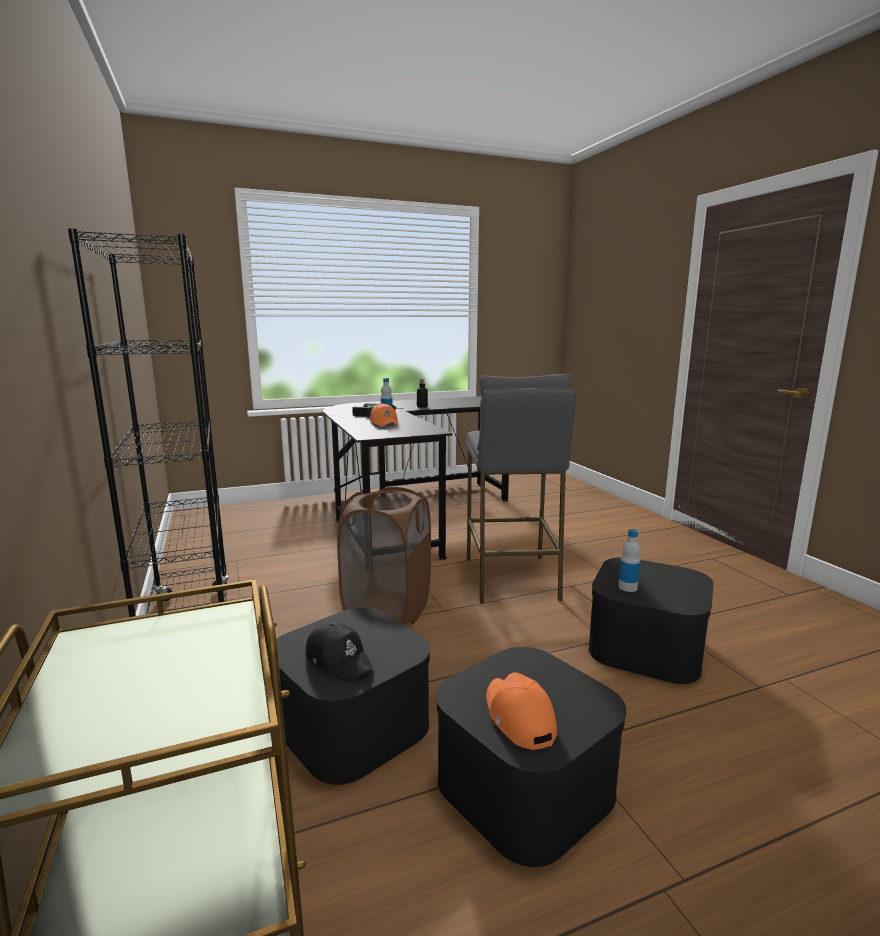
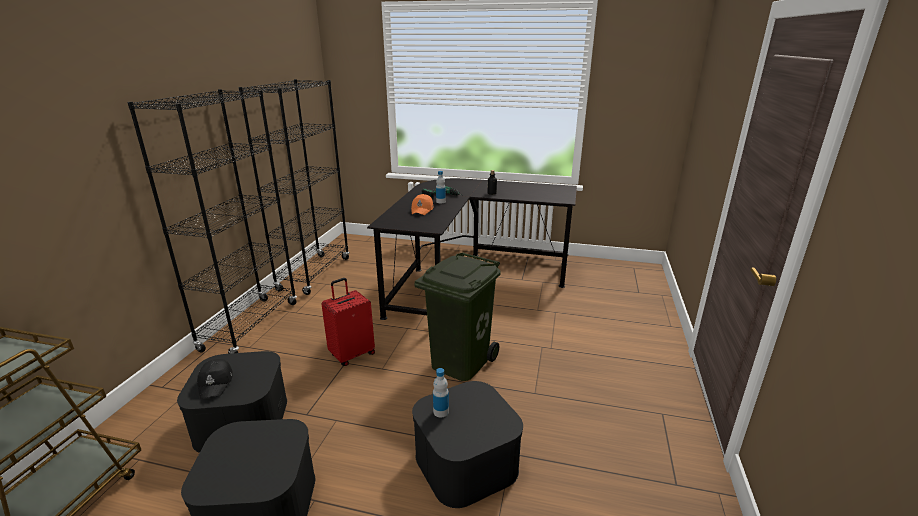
camera: 35 degrees right, 10 degrees up
brown laundry basket [337,487,431,625] -> red suitcase [321,278,375,366]
grey stool [467,373,576,603] -> green trash can [414,253,501,381]
orange cap [486,672,557,750] -> none
none -> black bookcase [239,79,349,295]

